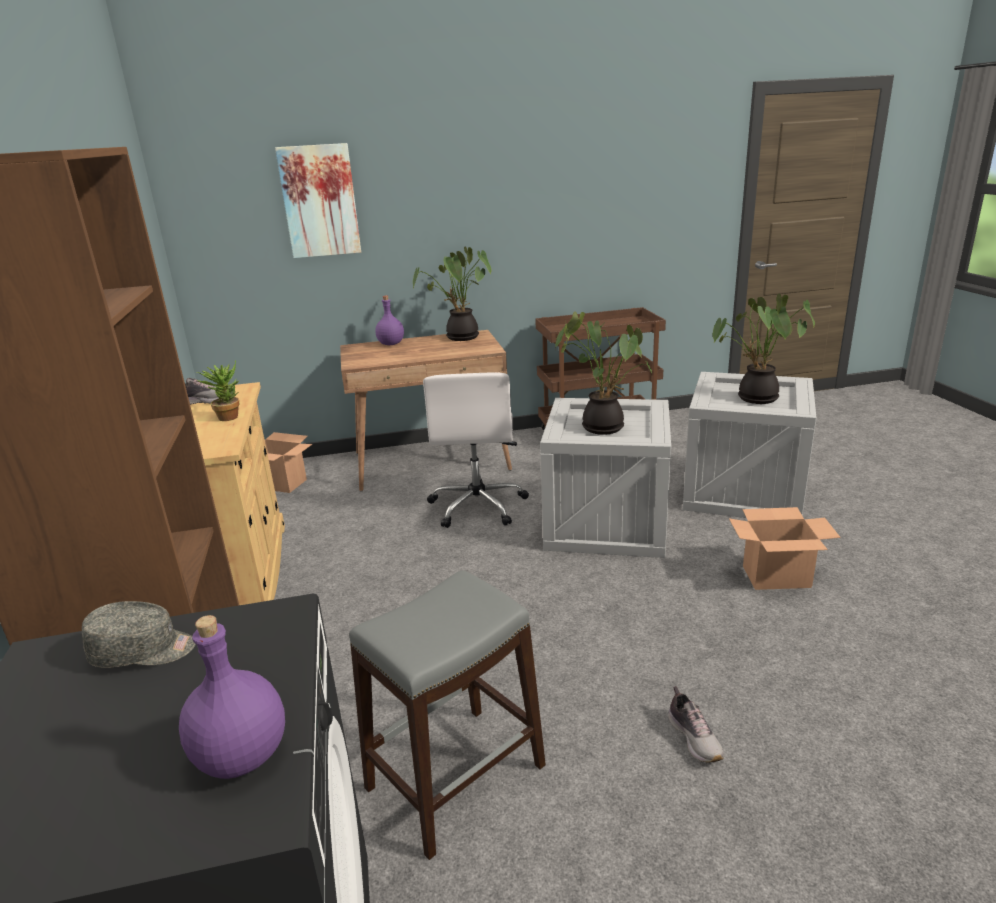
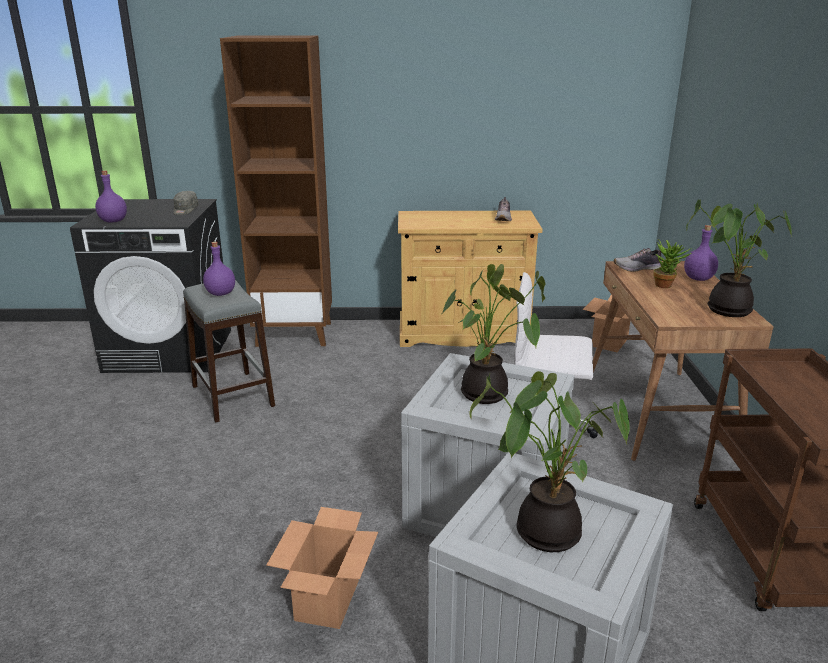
camera: 100 degrees right, 0 degrees up
potted plant [196,360,239,421] -> potted plant moved to [653,239,692,288]
picture [275,143,361,258] -> none
shoe [668,686,724,762] -> shoe moved to [614,248,662,272]
none -> purple bottle [203,242,235,296]

